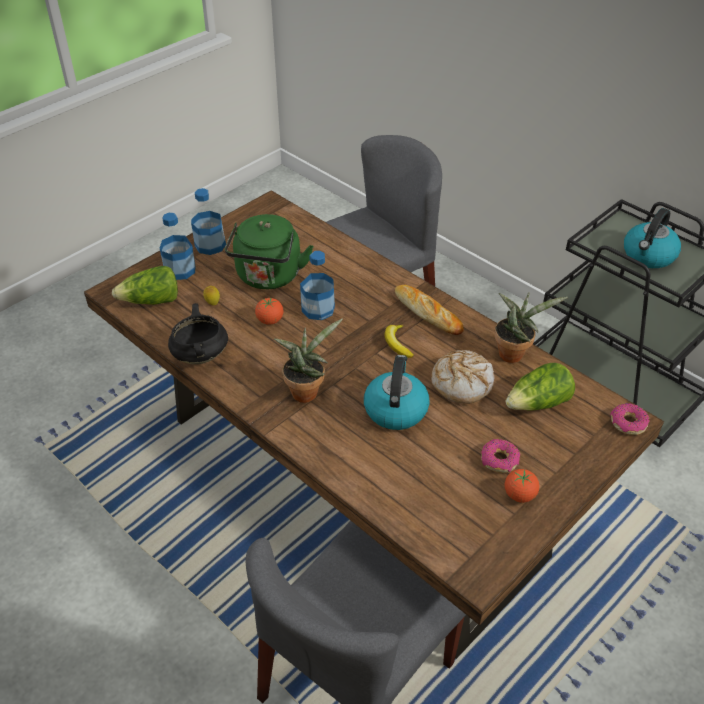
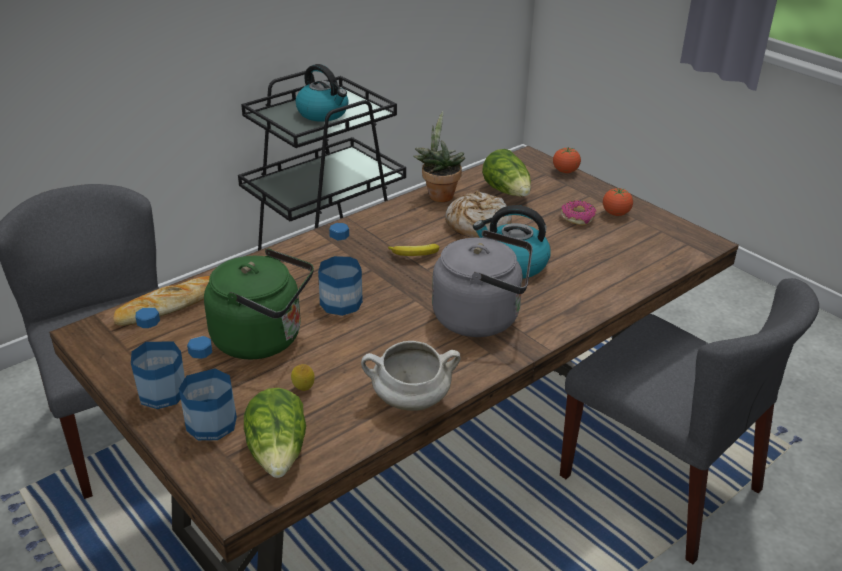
camera: 85 degrees left, 10 degrees down
black cooking pot [168,303,228,364] -> white cooking pot [361,341,460,411]
tomato [255,298,283,325] -> tomato moved to [553,147,581,173]
potted plant [274,319,343,403] -> grey kettle [432,230,533,337]
bread [395,285,464,335] -> bread moved to [113,276,210,326]
donut [610,403,650,435] -> none

